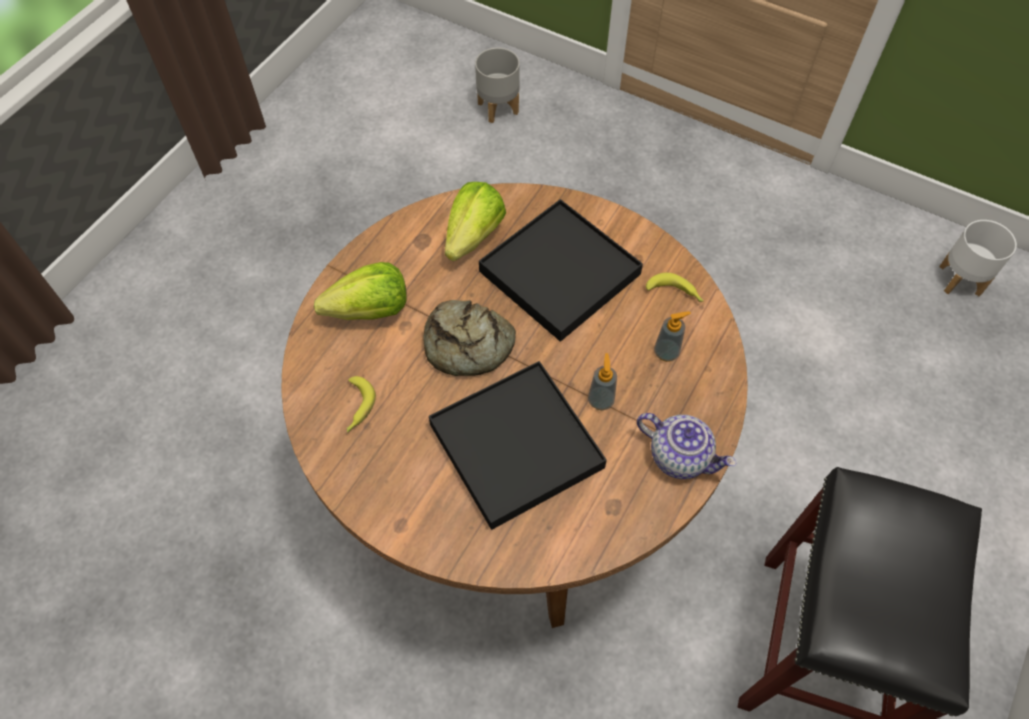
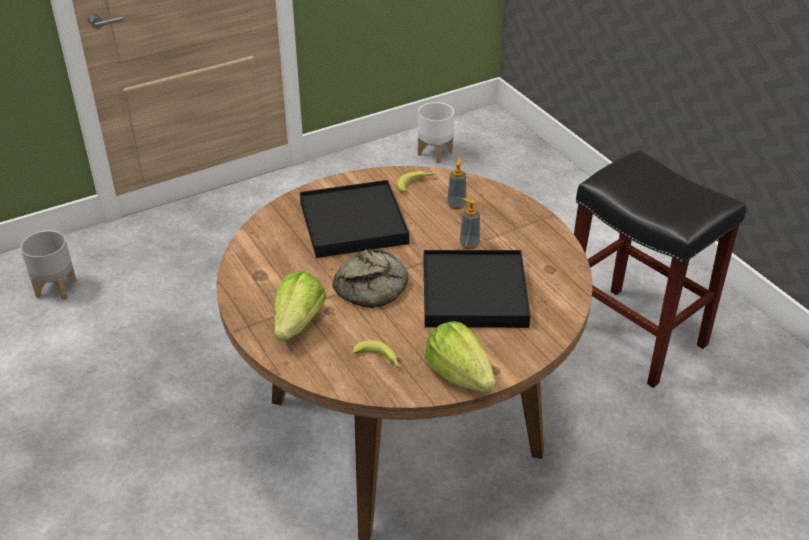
camera: 60 degrees left, 20 degrees down
lettuce [445,182,506,261] -> lettuce moved to [425,321,496,392]
teapot [637,413,737,479] -> none

